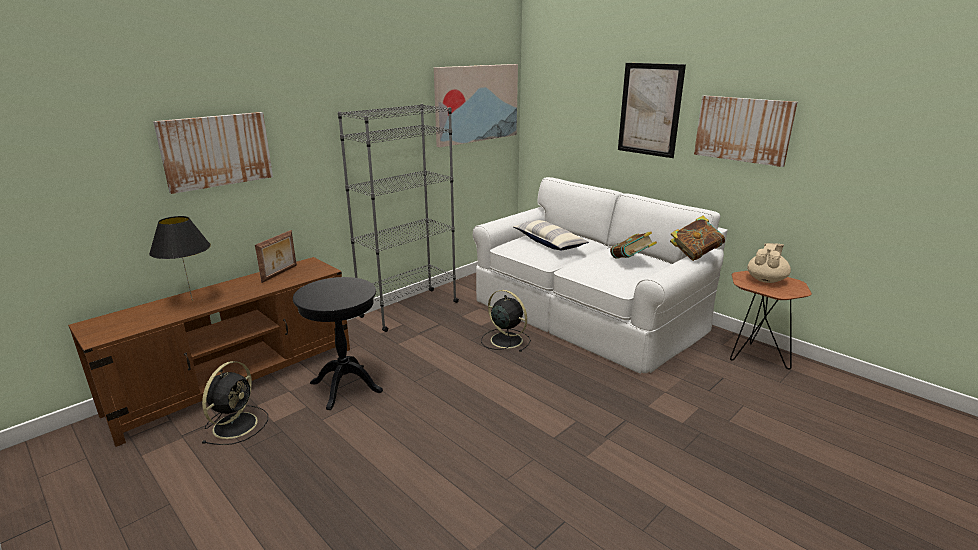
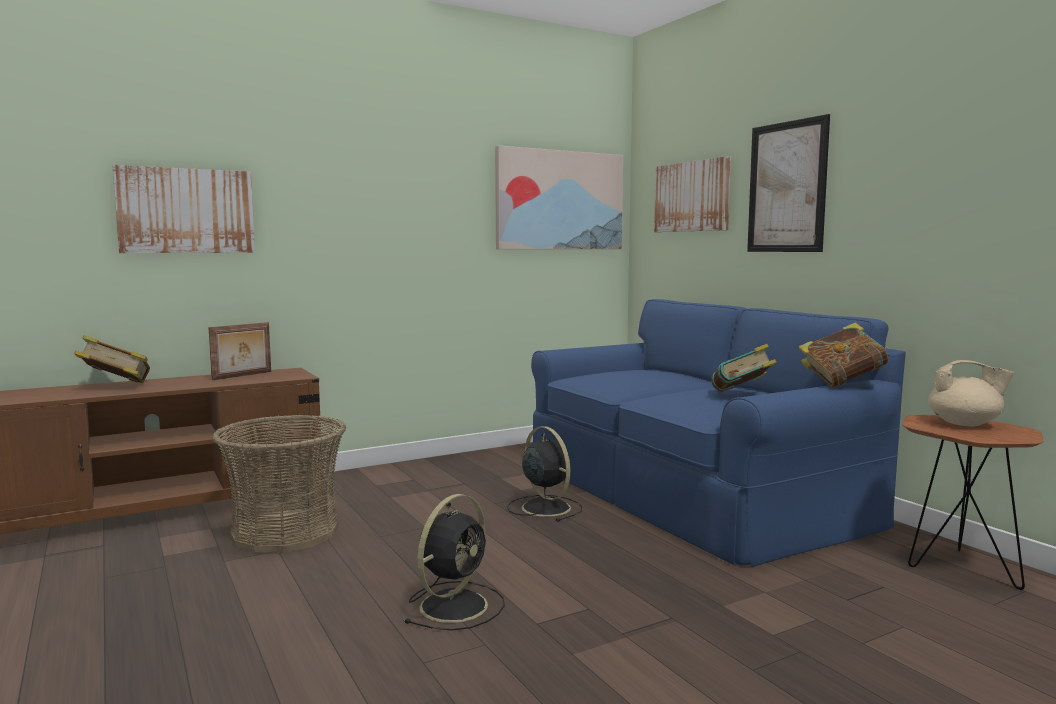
camera: 15 degrees right, 15 degrees down
black table lamp [149,216,211,301] -> book [74,335,150,383]
black fan [202,361,268,445] -> black fan moved to [403,494,505,631]
black side table [293,277,383,410] -> basket [212,414,346,553]
grey bookcase [338,104,459,332] -> none
white sofa [473,177,728,374] -> blue sofa [531,299,906,567]
pillow [513,220,589,250] -> none
picture [694,96,798,167] -> picture moved to [654,156,731,232]
beige teapot [747,243,791,283] -> beige teapot turned 60 degrees clockwise [928,360,1014,426]

